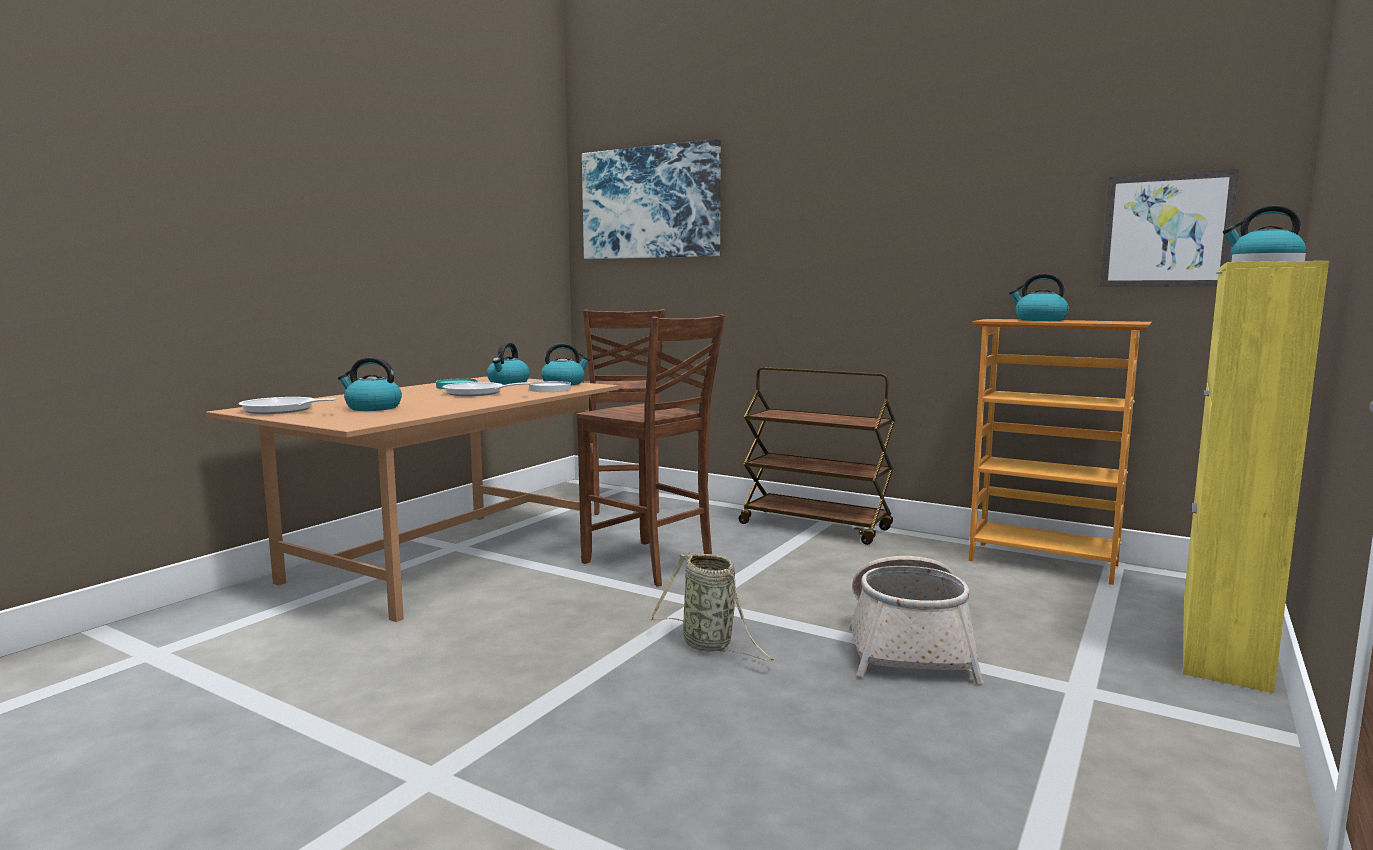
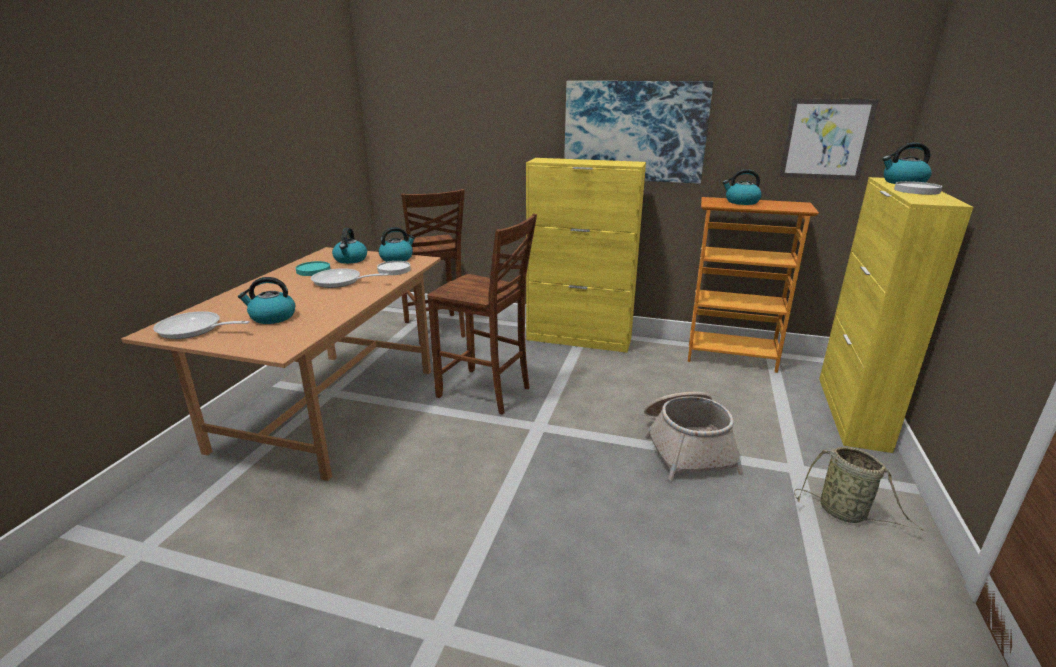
camera: 15 degrees left, 15 degrees up
picture [582,139,721,259] -> picture moved to [564,81,713,184]
basket [649,552,773,661] -> basket moved to [794,447,925,531]
brown cart [739,367,895,545] -> yellow cabinet [526,158,646,353]

